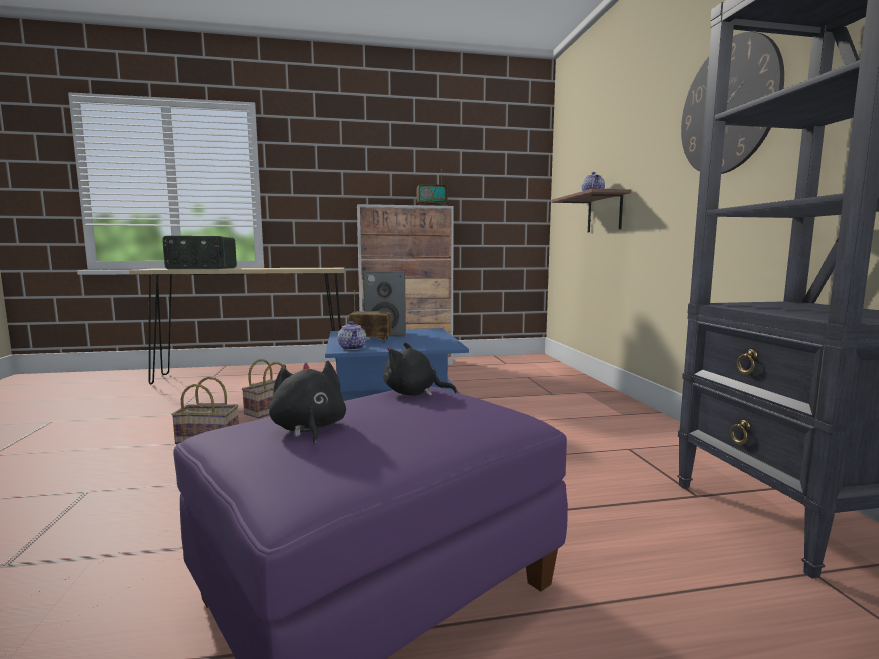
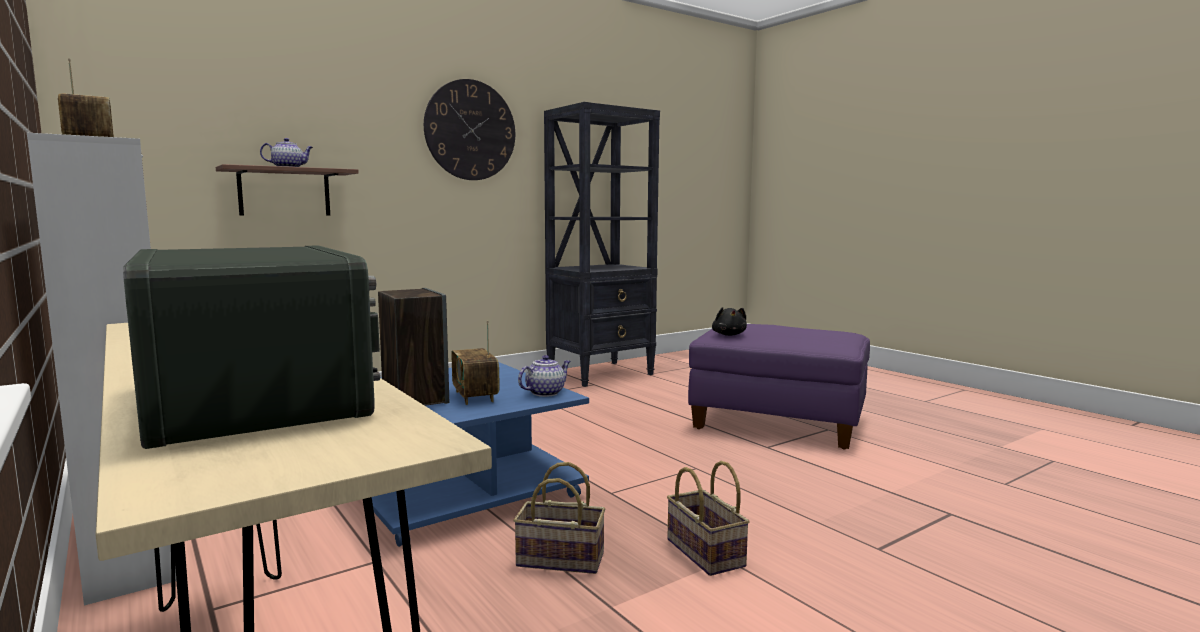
camera: 115 degrees left, 0 degrees up
black plush toy [269,361,346,444] -> none

